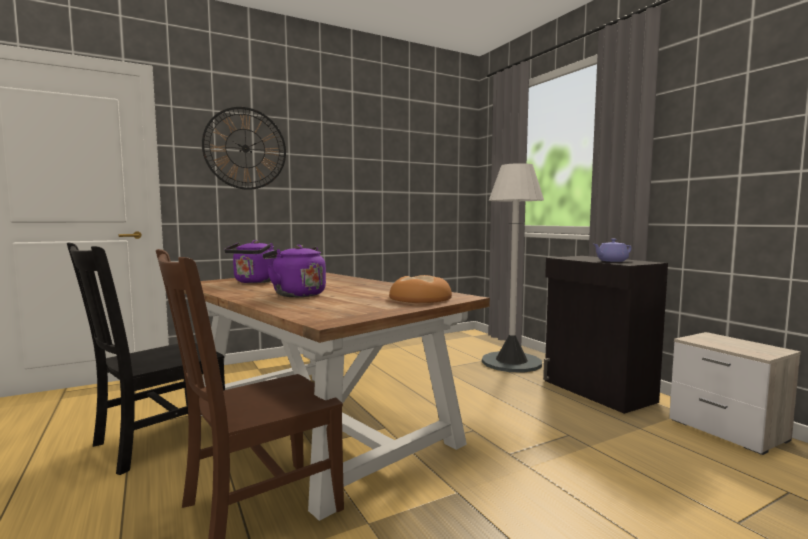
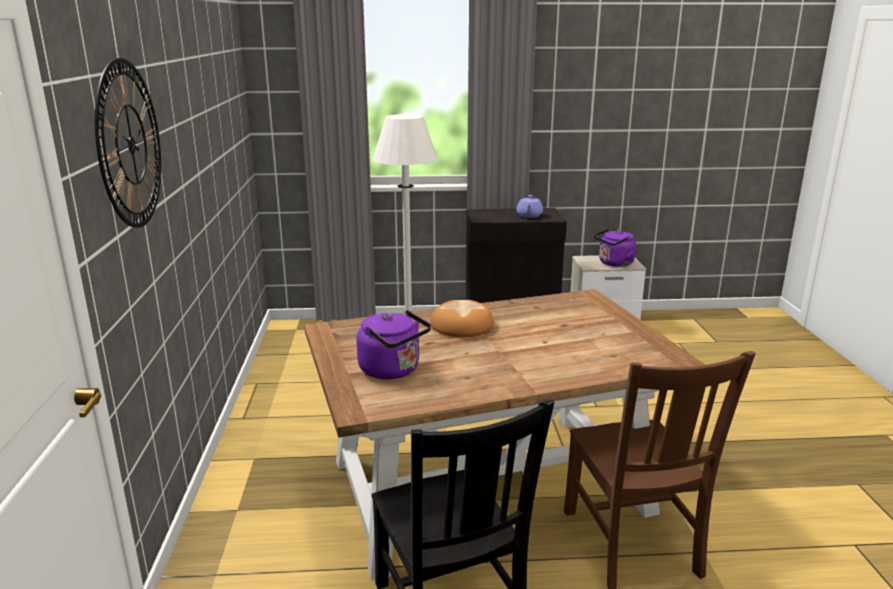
camera: 65 degrees left, 15 degrees up
purple kettle [263,245,326,297] -> purple kettle moved to [593,228,636,267]
bread [389,275,452,303] -> bread moved to [430,300,493,337]

